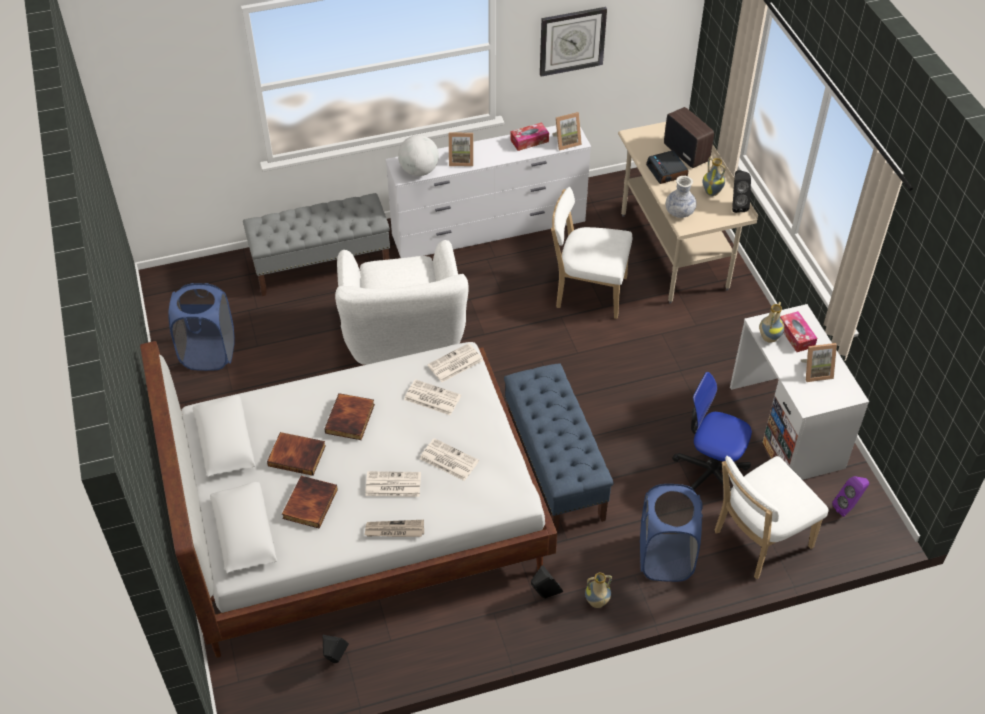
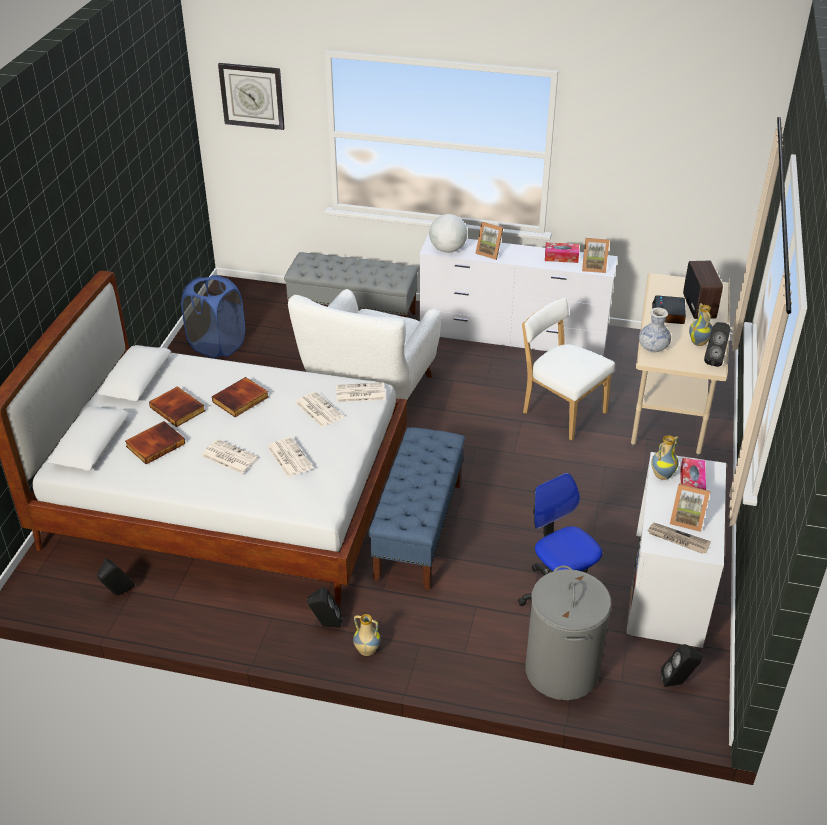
camera: 30 degrees right, 10 degrees down
newspaper [365,520,424,537] -> newspaper moved to [647,523,711,554]
wall clock [540,7,607,77] -> wall clock moved to [218,63,285,130]
blue laundry basket [640,484,703,582] -> none
white chair [715,456,829,579] -> grey laundry basket [525,565,611,700]
purple speaker [832,476,869,517] -> black speaker [661,644,702,687]

